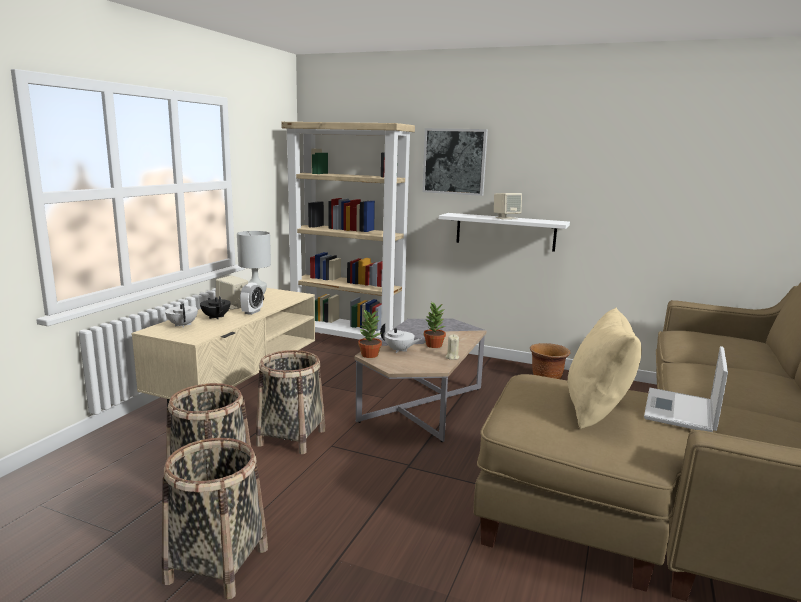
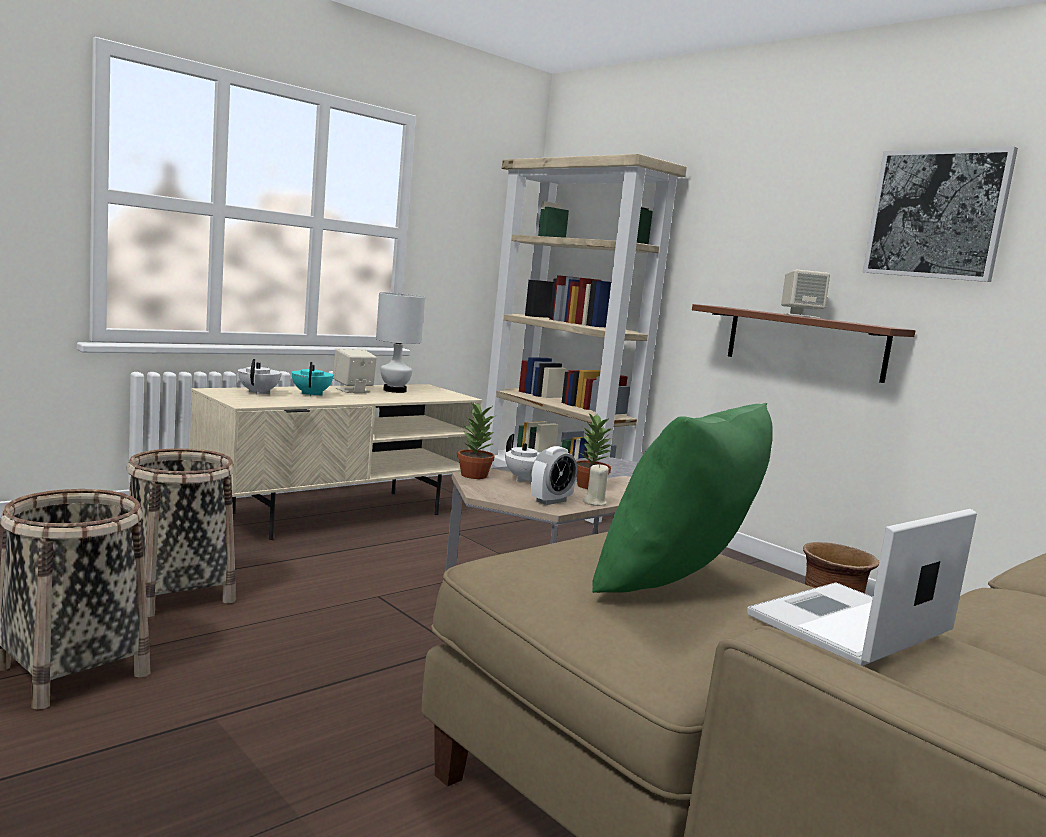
camera: 25 degrees right, 5 degrees down
black teapot [200,296,230,319] -> turquoise teapot [292,362,333,396]
alarm clock [240,282,264,315] -> alarm clock moved to [531,446,577,505]
basket [256,350,325,454] -> none
picture [422,128,488,196] -> picture moved to [863,147,1018,282]
white shelf [439,213,570,252] -> brown shelf [692,304,916,383]
beige pillow [568,307,642,429] -> green pillow [592,403,773,593]

